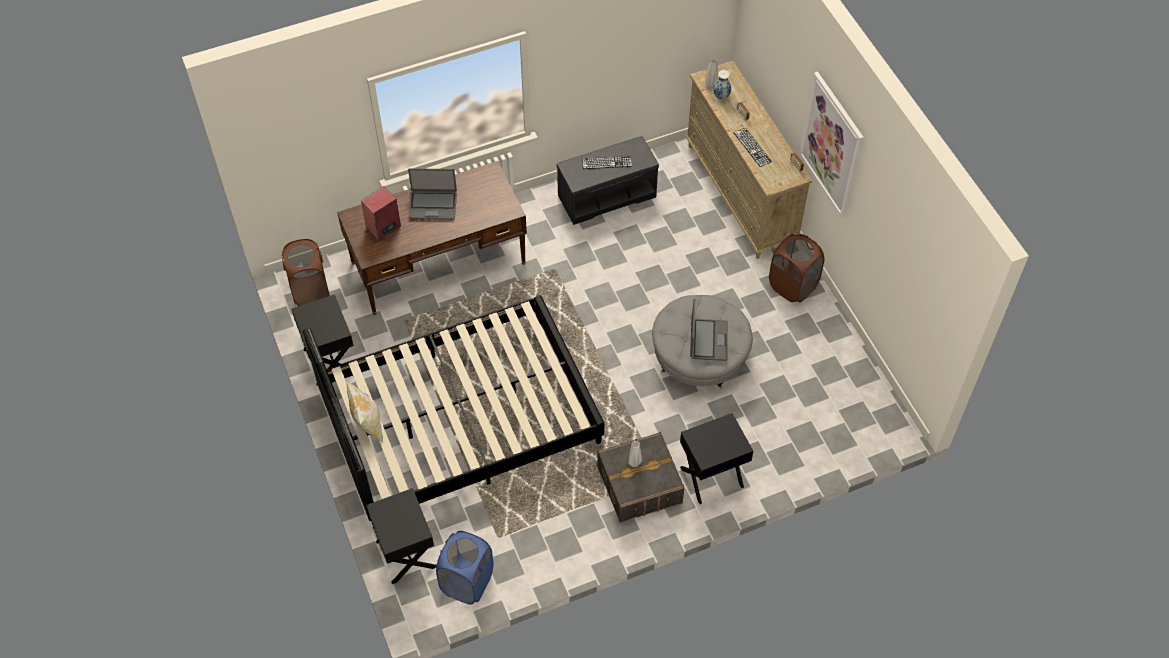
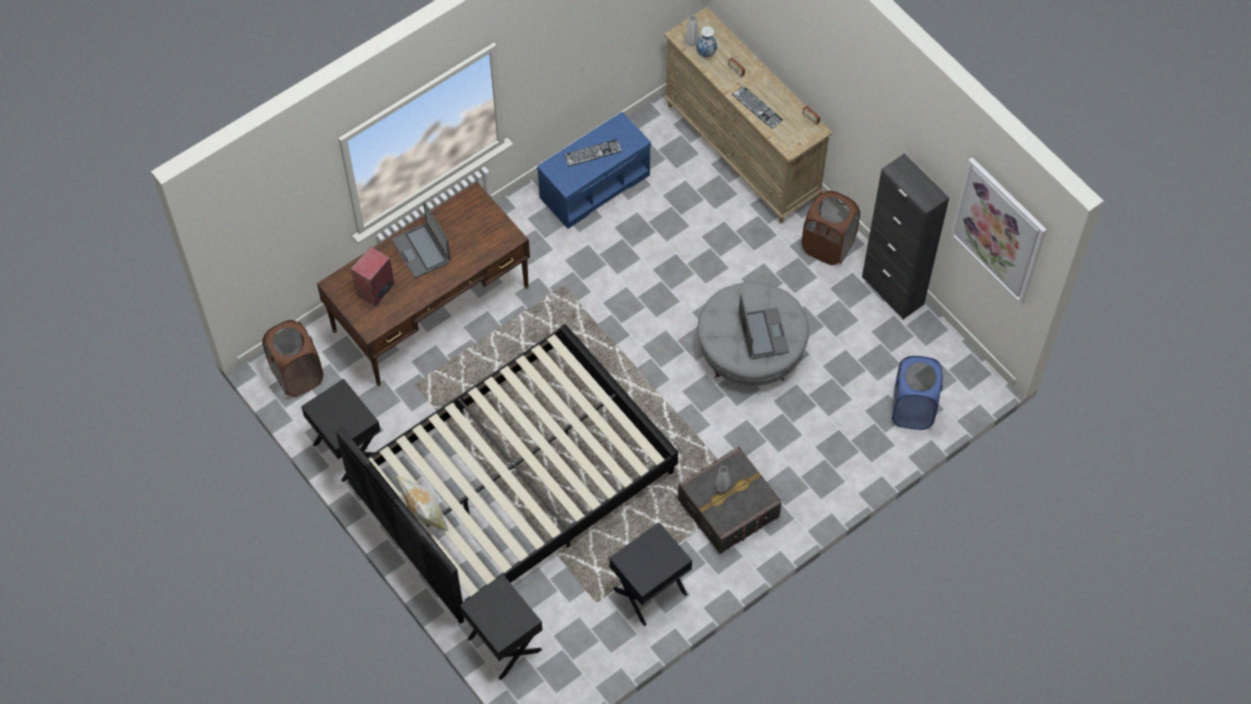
camera: 15 degrees left, 5 degrees up
laptop [408,168,457,220] -> laptop turned 75 degrees clockwise [392,202,450,278]
blue laundry basket [436,531,493,605] -> blue laundry basket moved to [892,356,943,430]
grey bench [557,136,659,225] -> blue bench [537,112,651,229]
black nightstand [680,413,753,504] -> black nightstand moved to [609,522,692,626]
picture [799,72,864,218] -> picture moved to [950,157,1047,305]
none -> black cabinet [862,153,949,319]

